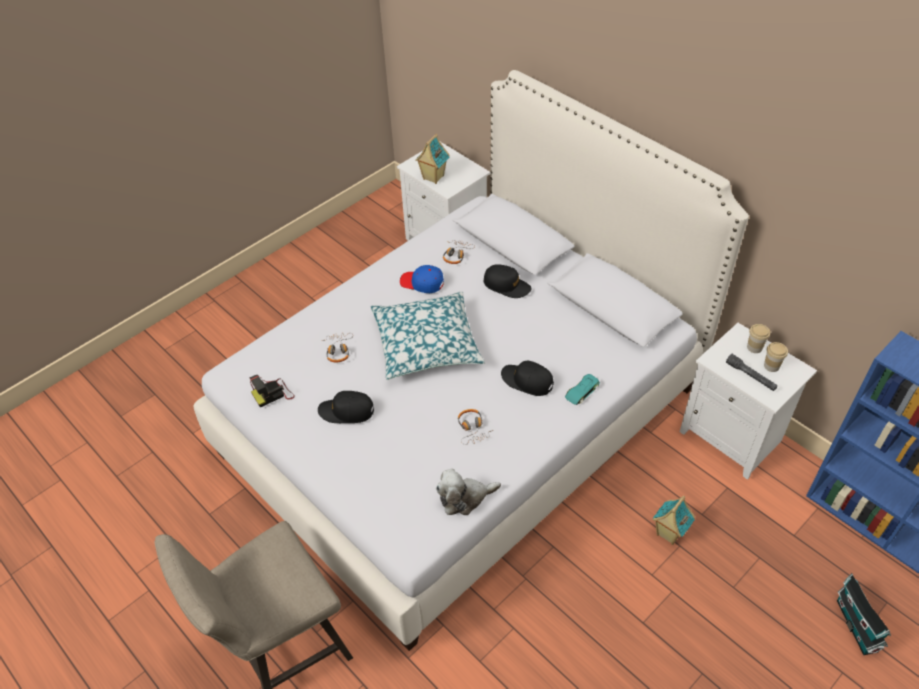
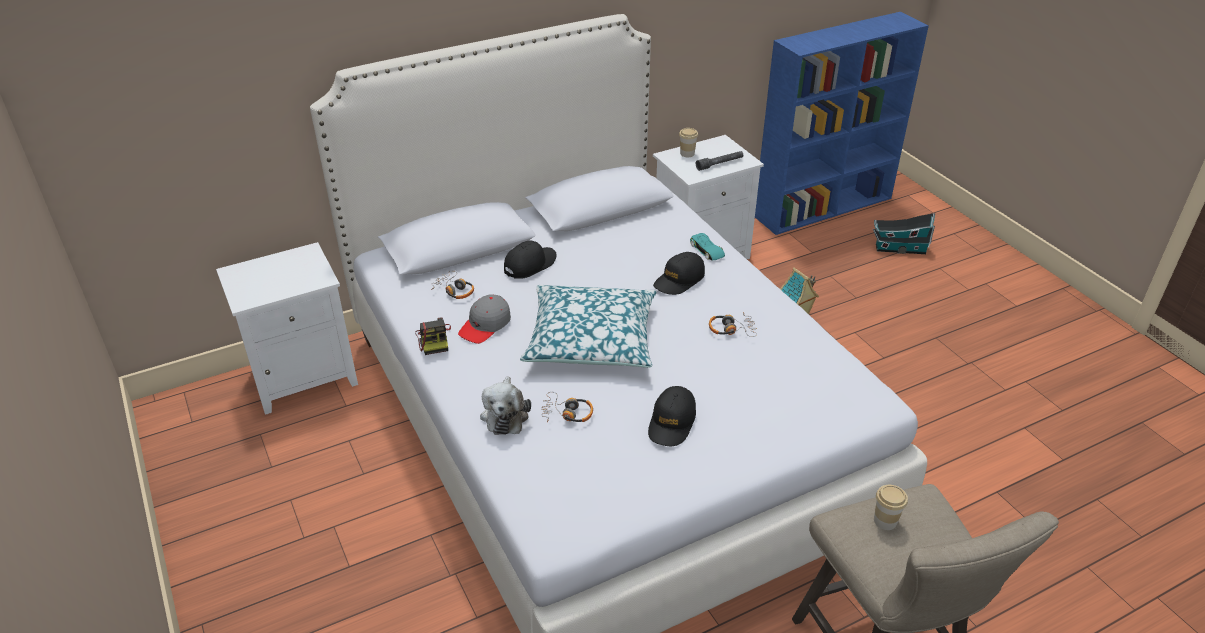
camera: 75 degrees left, 10 degrees down
camera [249,375,295,407] -> camera moved to [415,317,451,355]
blue cap [400,265,444,293] -> grey cap [458,294,511,344]
toy house [415,134,449,184] -> none
plush toy [436,468,501,515] -> plush toy moved to [480,376,531,435]
cup [764,342,788,372] -> cup moved to [874,485,908,530]

